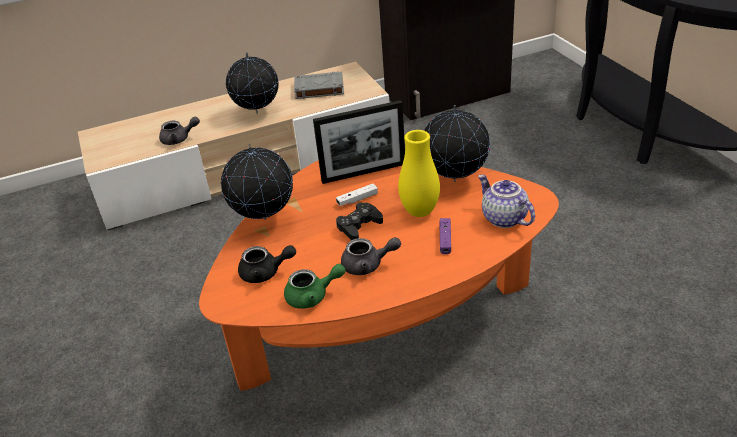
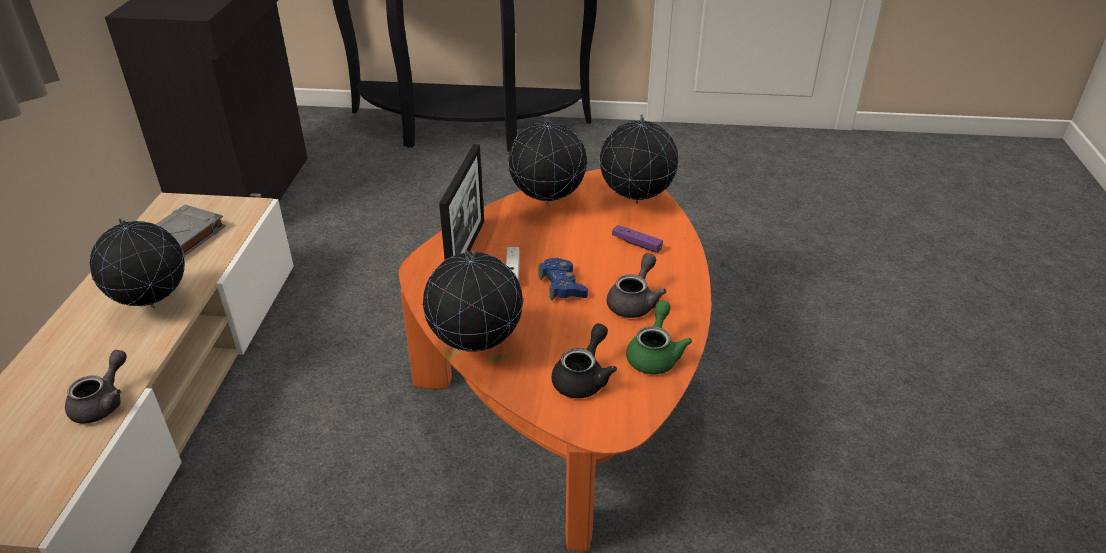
camera: 65 degrees left, 0 degrees up
black game controller [336,202,383,240] -> blue game controller [539,258,588,301]
yellow vase [398,130,440,217] -> none
teapot [478,175,535,228] -> globe [600,115,679,203]

